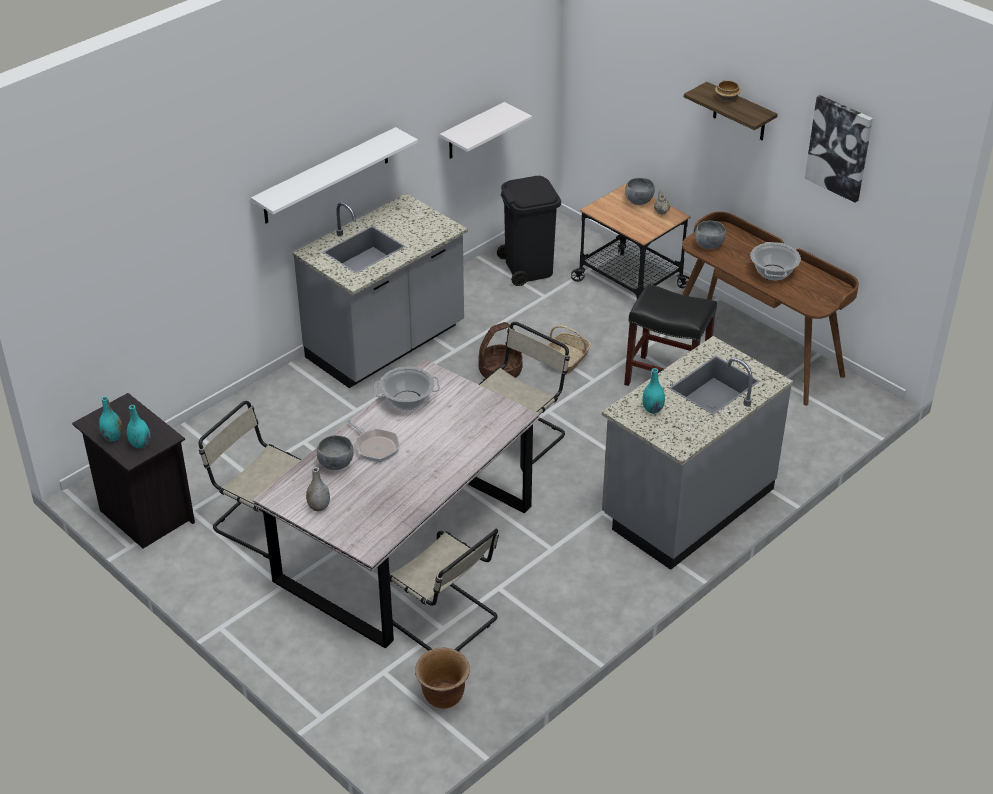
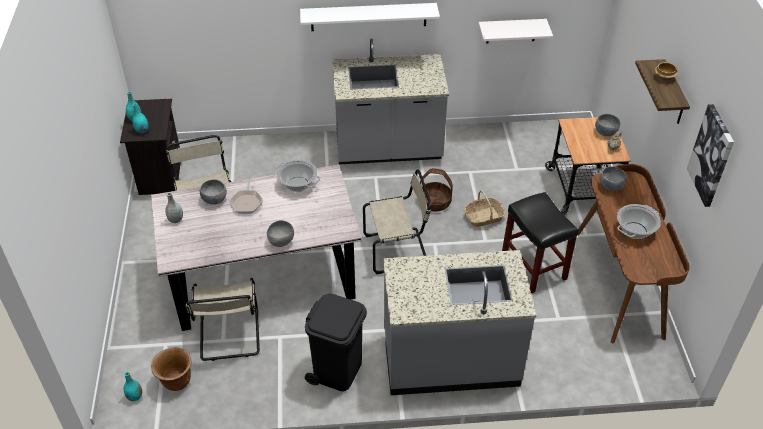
camera: 40 degrees right, 5 degrees up
black trash can [497,176,561,286] -> black trash can moved to [305,294,367,391]
turquoise vase [642,368,665,414] -> turquoise vase moved to [124,372,142,401]
none -> grey bowl [267,220,294,247]

